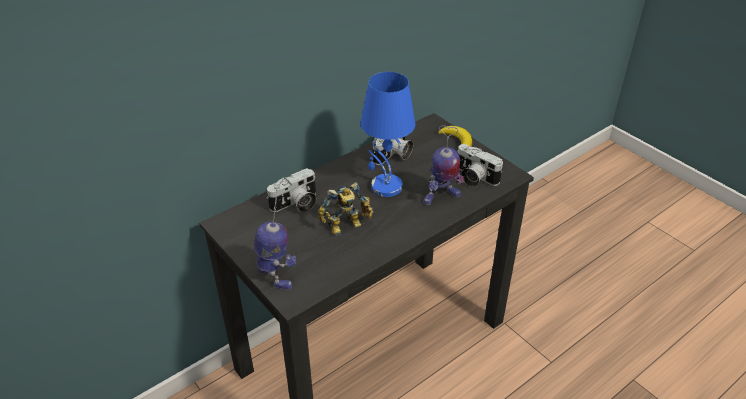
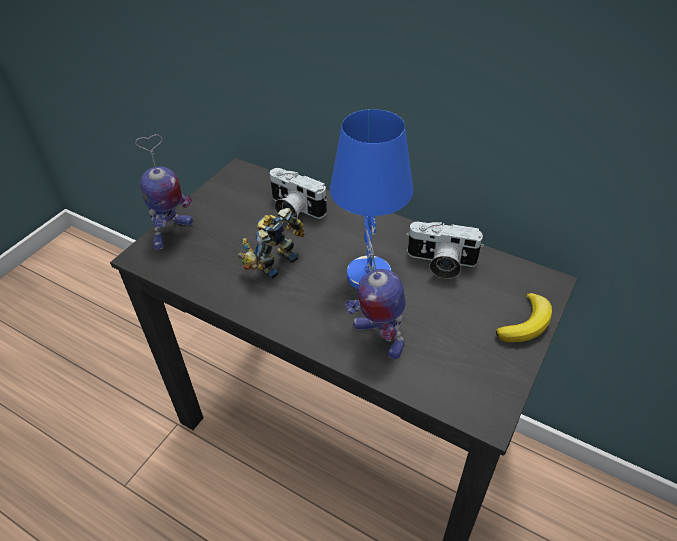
camera: 70 degrees right, 5 degrees up
toy robot [318,182,373,236] -> toy robot turned 90 degrees clockwise [238,208,305,278]
camera [457,144,503,187] -> none

